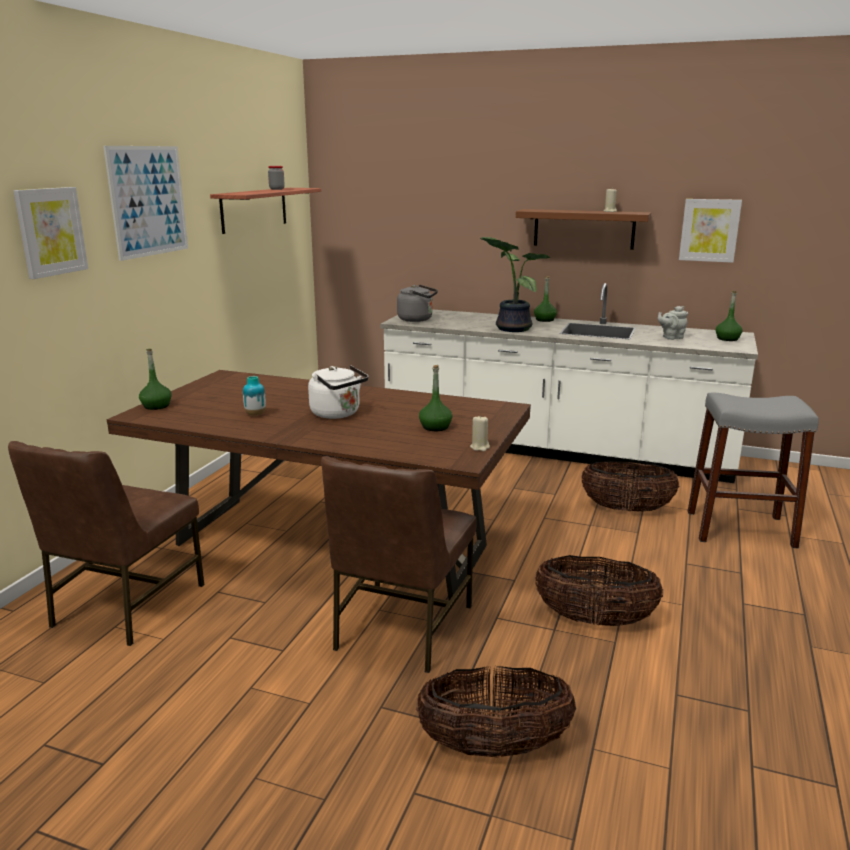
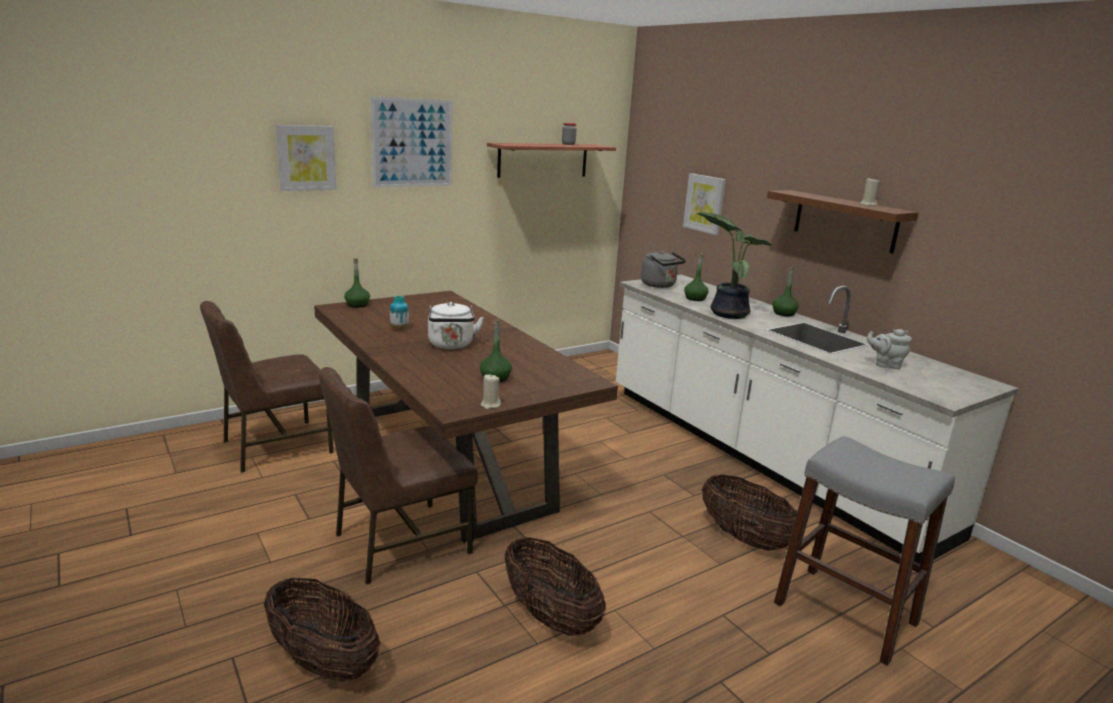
camera: 35 degrees right, 0 degrees up
picture [679,199,742,263] -> picture moved to [683,173,726,235]
green bottle [716,291,743,341] -> green bottle moved to [684,253,709,301]

